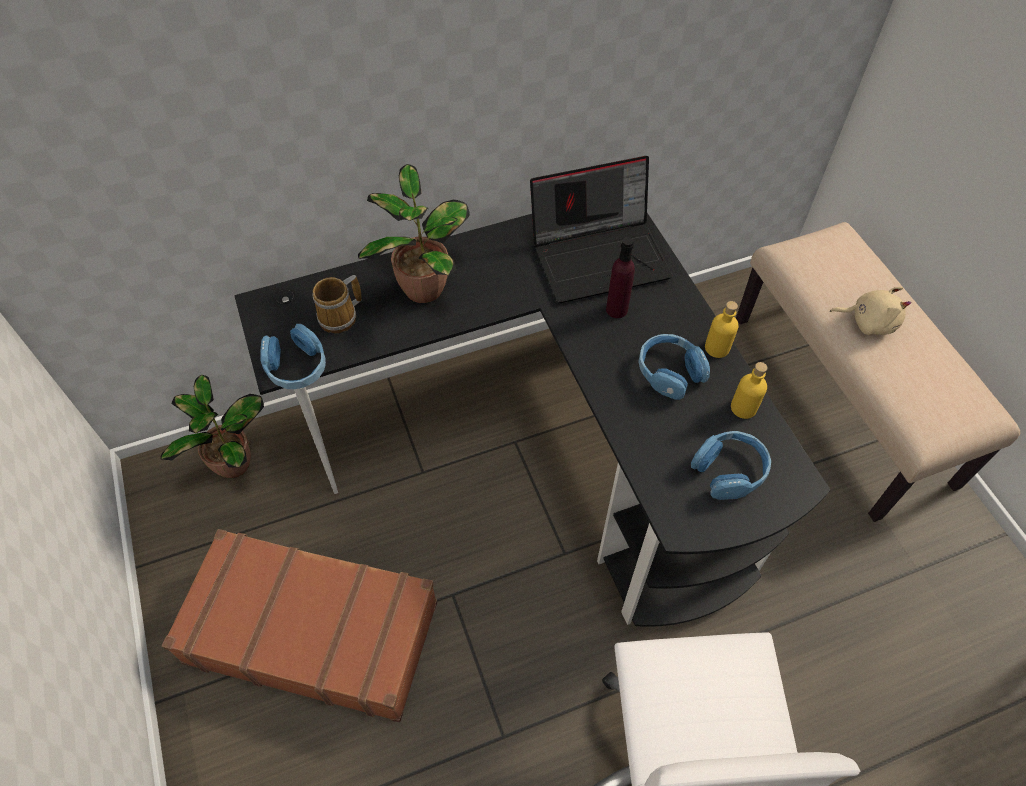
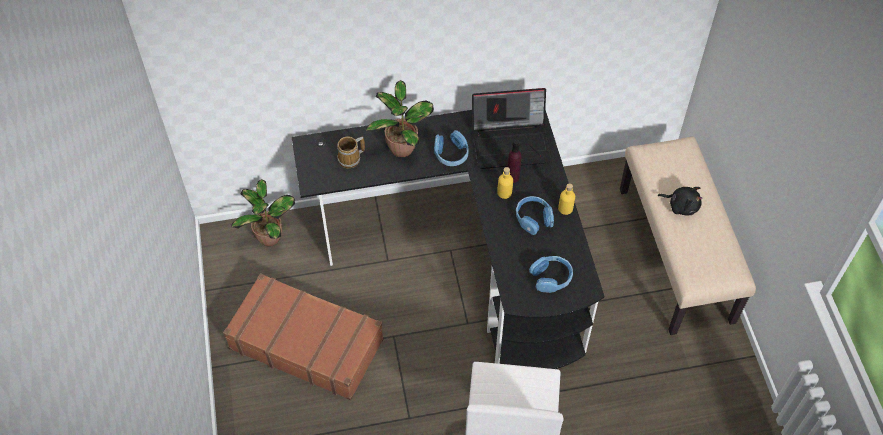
camera: 10 degrees right, 0 degrees up
blue headphones [260,324,326,389] -> blue headphones moved to [434,130,469,166]
yellow bottle [731,362,768,419] -> yellow bottle moved to [497,167,513,199]
beige plush toy [830,287,912,335] -> black plush toy [658,187,702,216]

